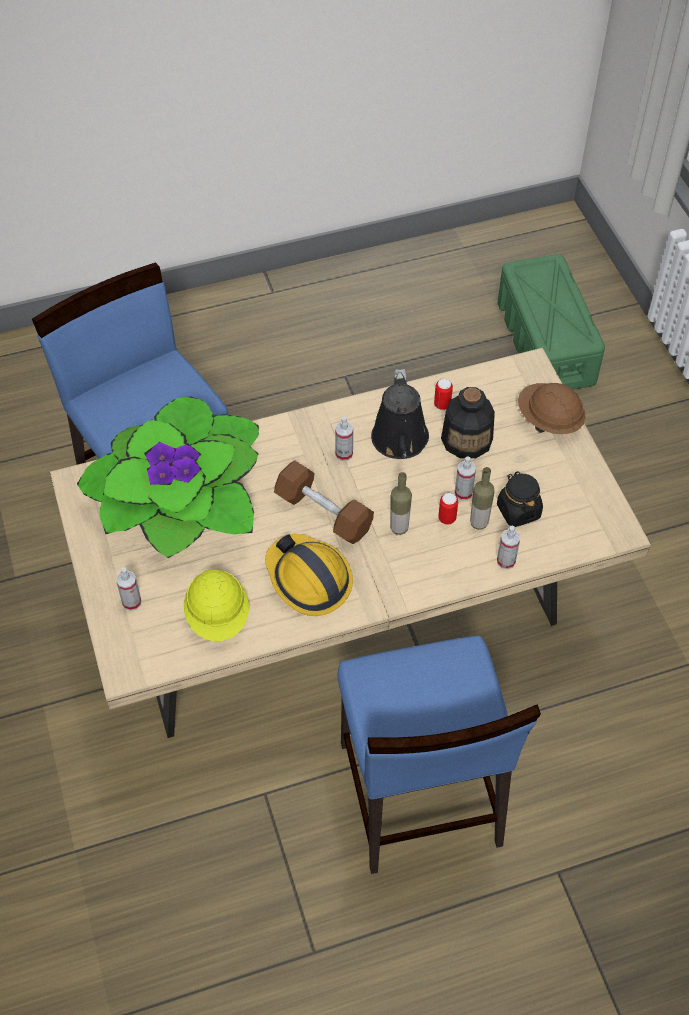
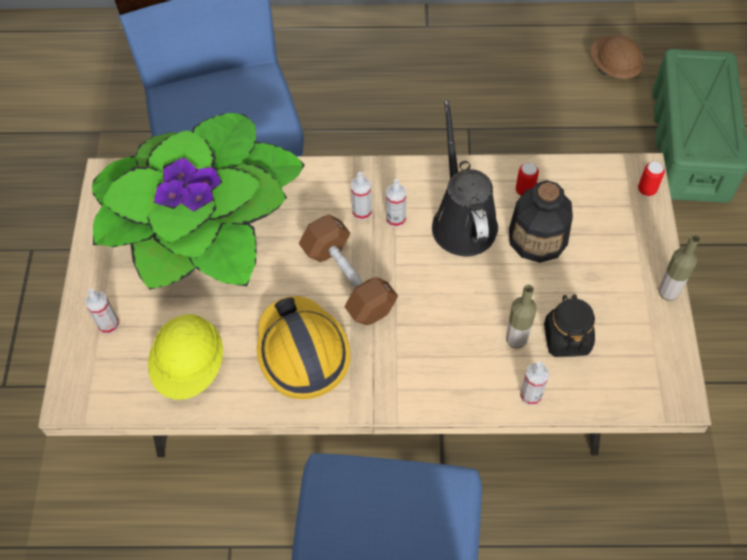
camera: 20 degrees right, 5 degrees up
black watering can [371,369,429,459] -> black watering can turned 150 degrees clockwise [432,100,498,257]
bottle [390,472,412,535] -> bottle moved to [659,234,700,301]
can [438,493,458,524] -> can moved to [638,161,665,196]
spray bottle [455,456,476,500] -> spray bottle moved to [351,172,372,220]
brown hard hat [518,383,586,434] -> brown hard hat moved to [591,35,643,79]

